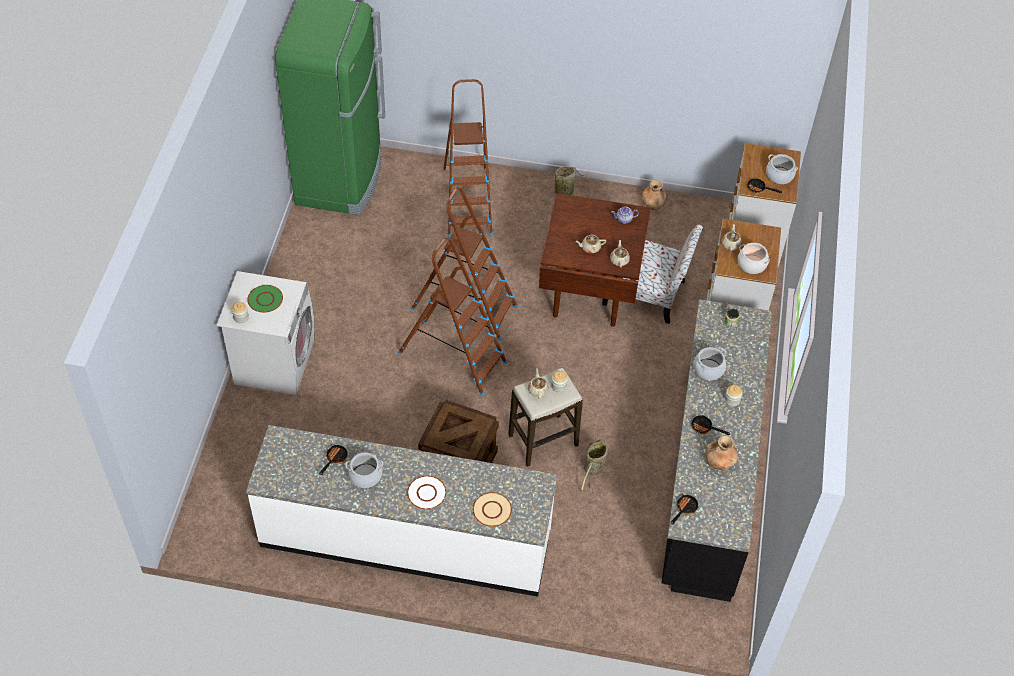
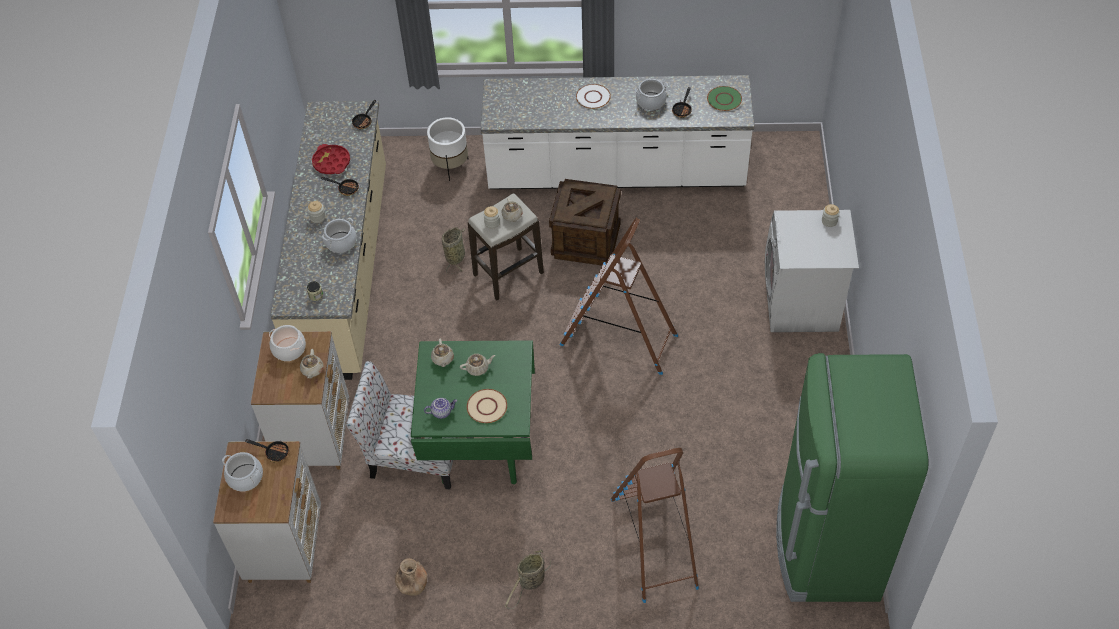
camera: 175 degrees right, 0 degrees up
green plate [247,285,283,313] -> green plate moved to [707,86,742,111]
brown step ladder [411,188,518,340] -> none
beige plate [473,492,512,527] -> beige plate moved to [467,389,507,423]
brown dining table [539,193,651,327] -> green dining table [411,340,535,484]
black counter [661,299,772,602] -> beige counter [271,101,386,380]
brown vase [706,435,738,470] -> red tray [312,144,350,174]
none -> white planter [427,117,468,181]

